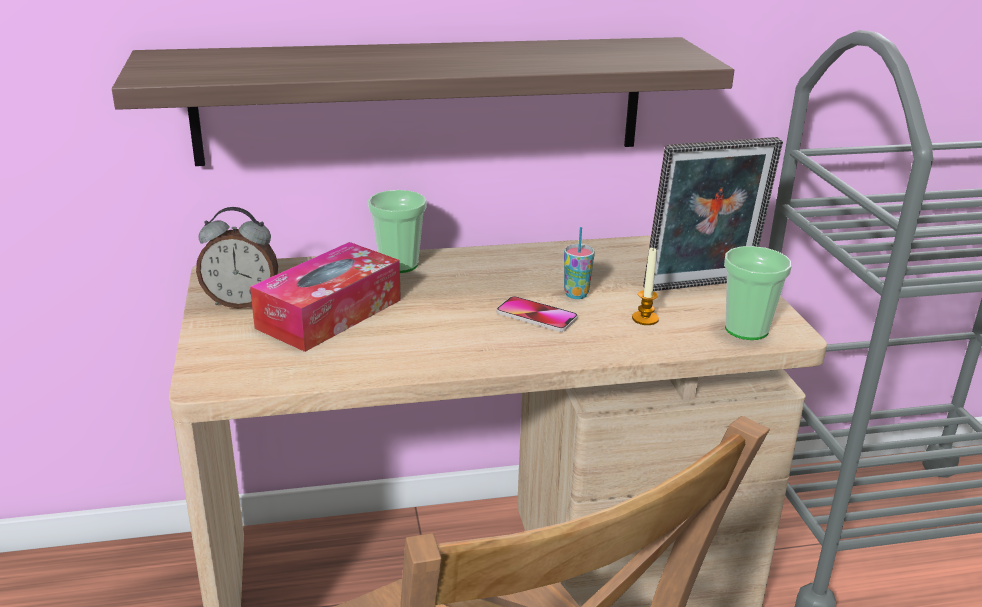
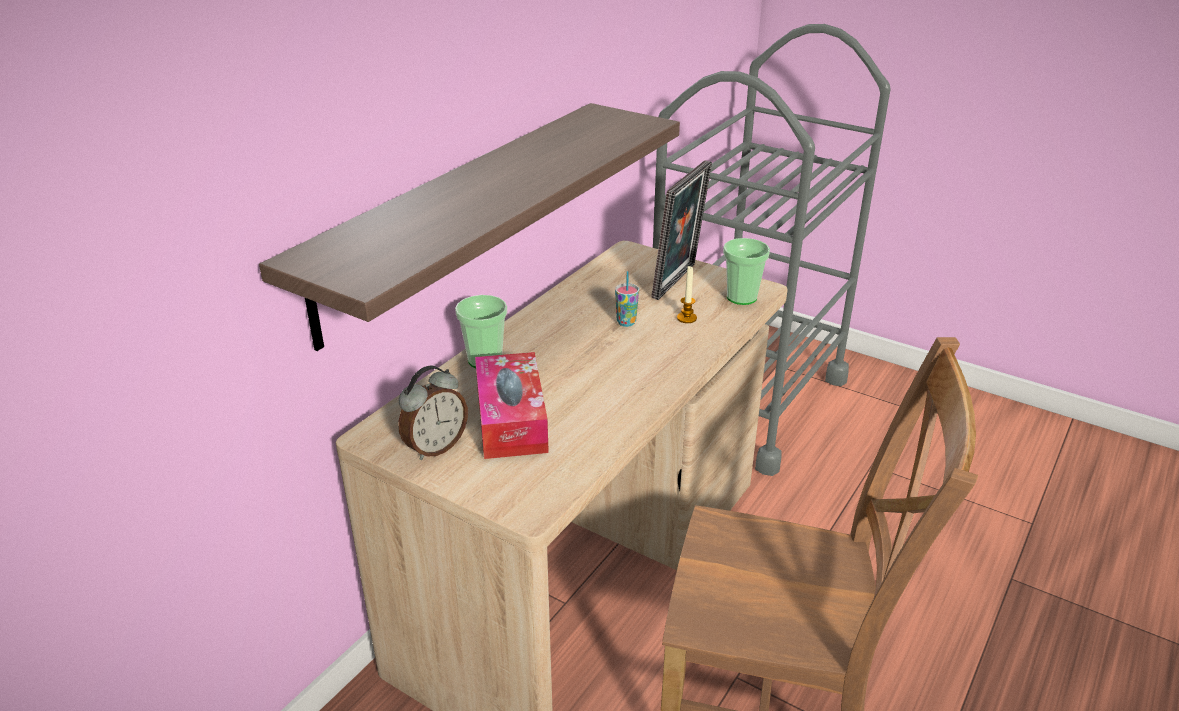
camera: 45 degrees left, 5 degrees up
phone [497,296,578,332] -> none

